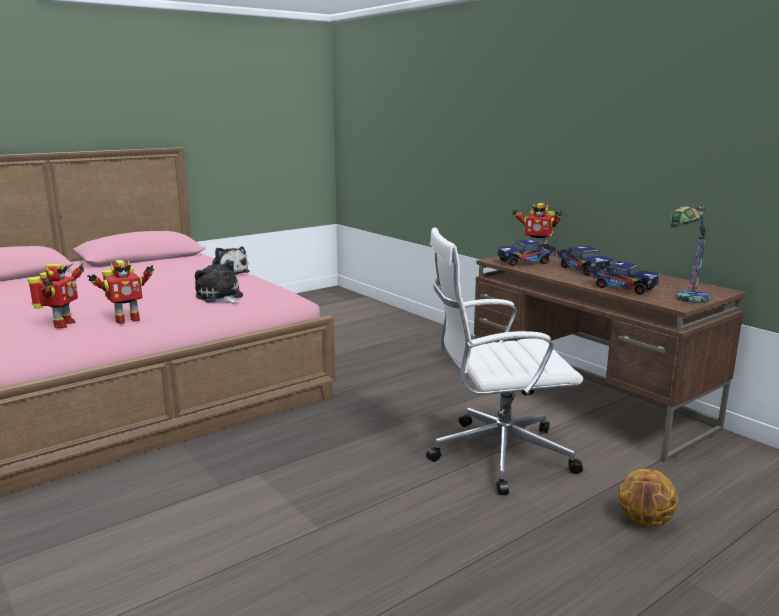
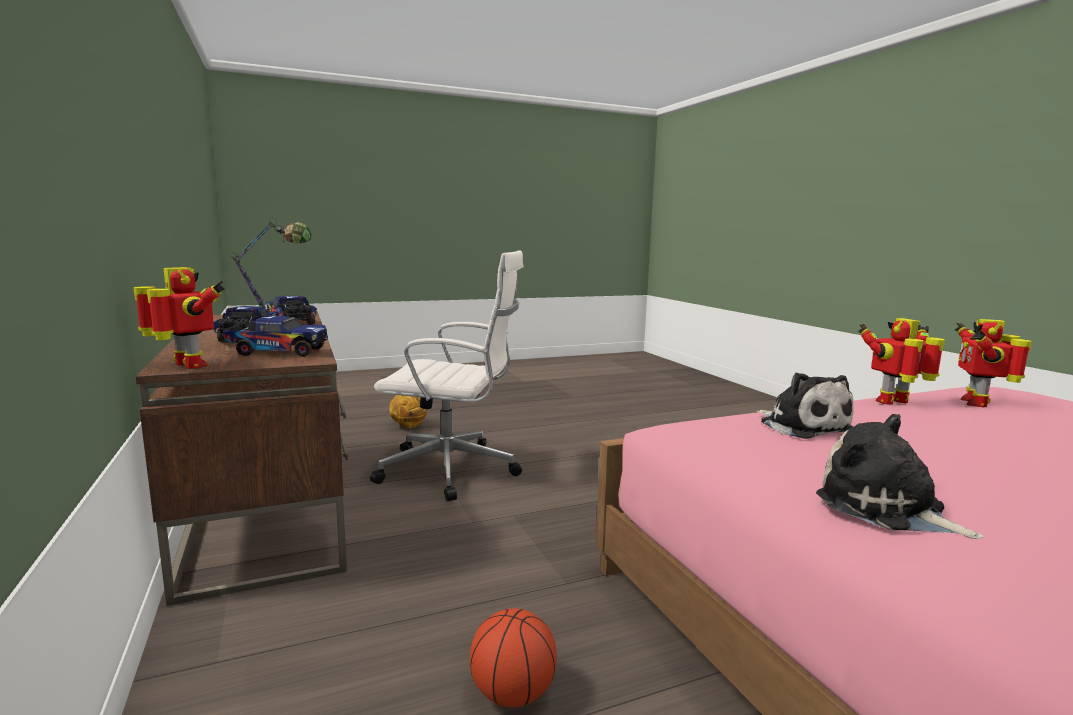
camera: 165 degrees left, 5 degrees down
none -> basketball [470,608,557,707]

